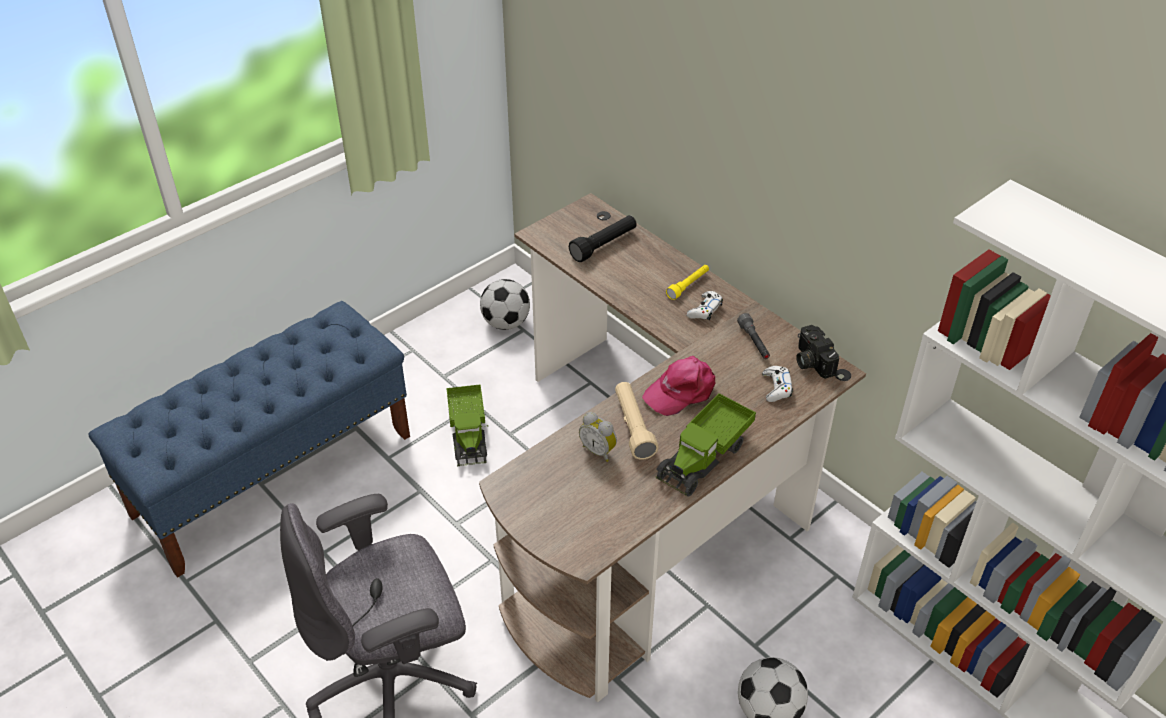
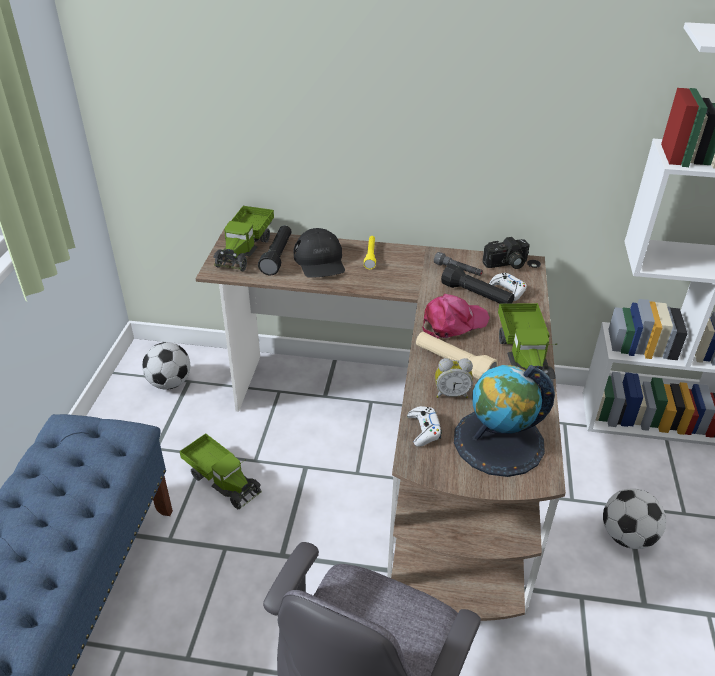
camera: 40 degrees left, 5 degrees down
pink cap [642,356,716,416] -> pink cap turned 135 degrees counterclockwise [422,294,490,339]
white game controller [687,291,723,320] -> white game controller moved to [407,406,442,447]
camera [796,325,839,379] -> camera turned 45 degrees counterclockwise [482,237,530,269]
none -> toy truck [213,206,274,271]
none -> black cap [293,228,345,278]
none -> black flashlight [441,264,514,304]
none -> globe [454,365,555,477]

